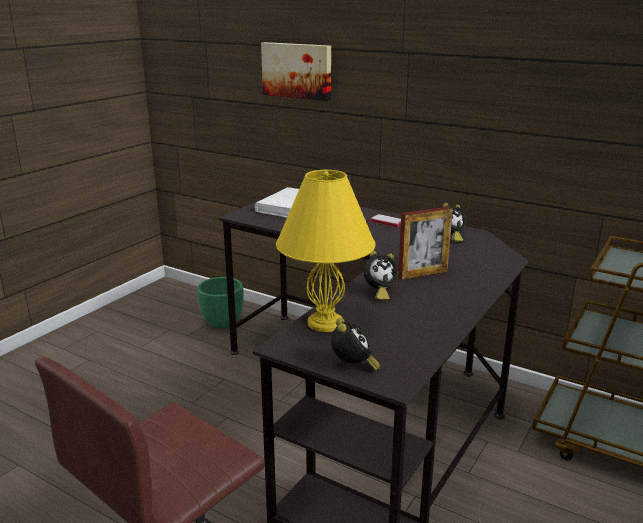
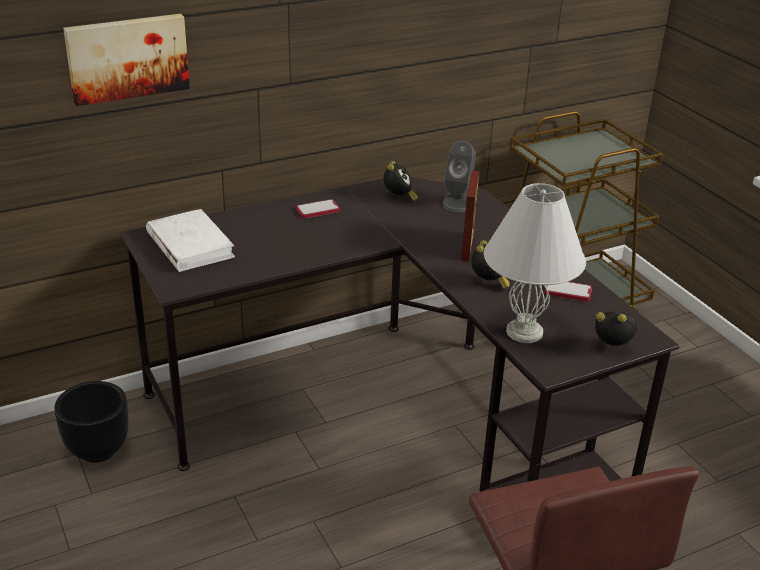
camera: 60 degrees left, 10 degrees up
green planter [197,277,244,329] -> black planter [54,381,128,463]
yellow table lamp [276,170,376,332] -> white table lamp [484,183,586,343]
none -> grey speaker [442,141,476,212]
none -> phone [545,282,592,302]

